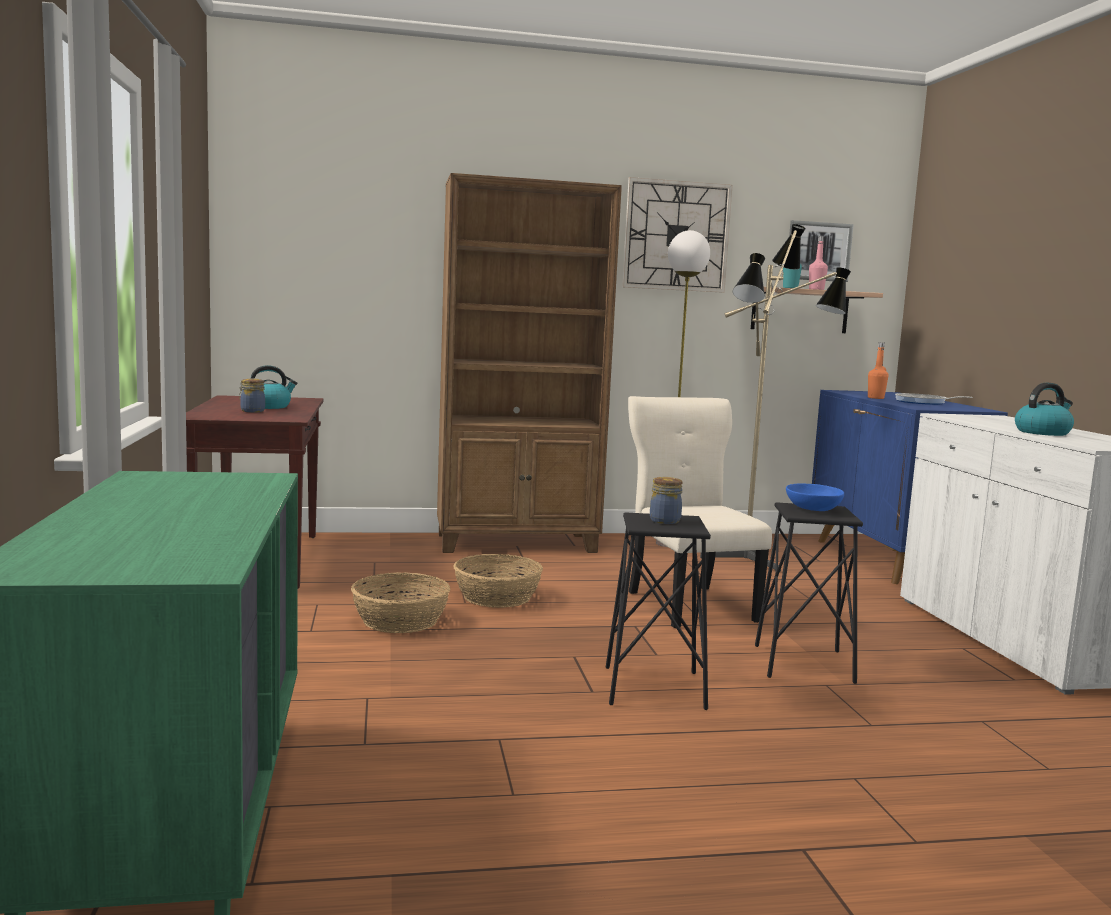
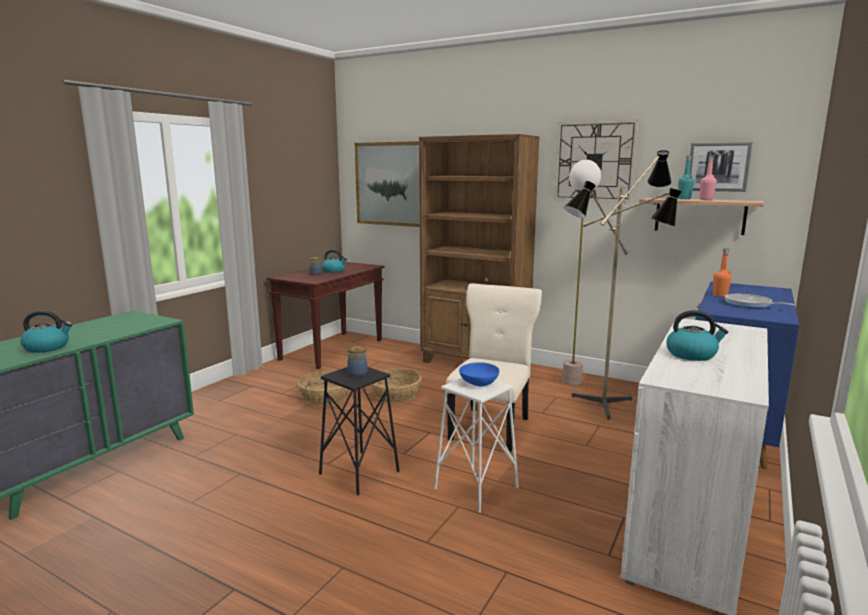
camera: 40 degrees right, 5 degrees up
black stool [755,502,863,684] -> white stool [434,378,519,513]
none -> kettle [21,310,73,353]
none -> picture [355,141,420,227]

